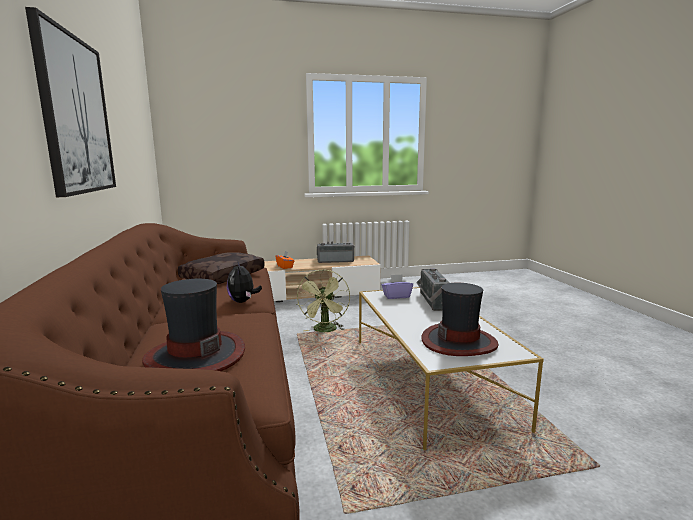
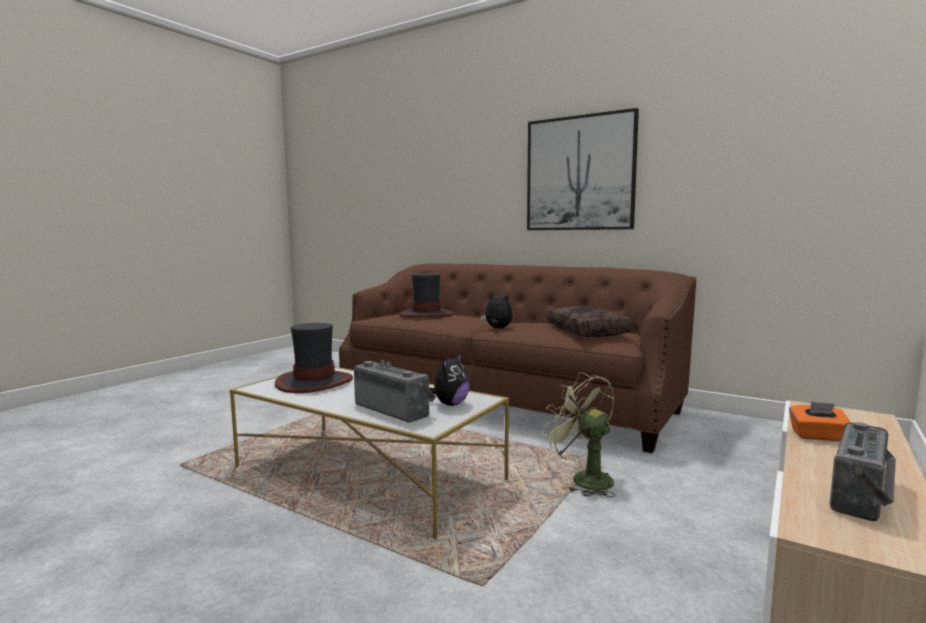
camera: 135 degrees right, 5 degrees down
purple tissue box [382,274,413,299] -> plush toy [429,354,470,406]

